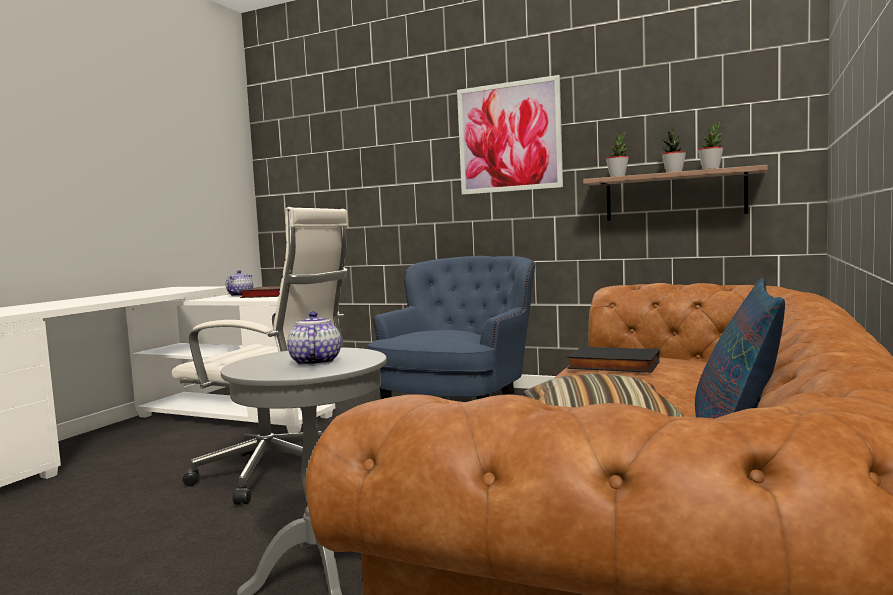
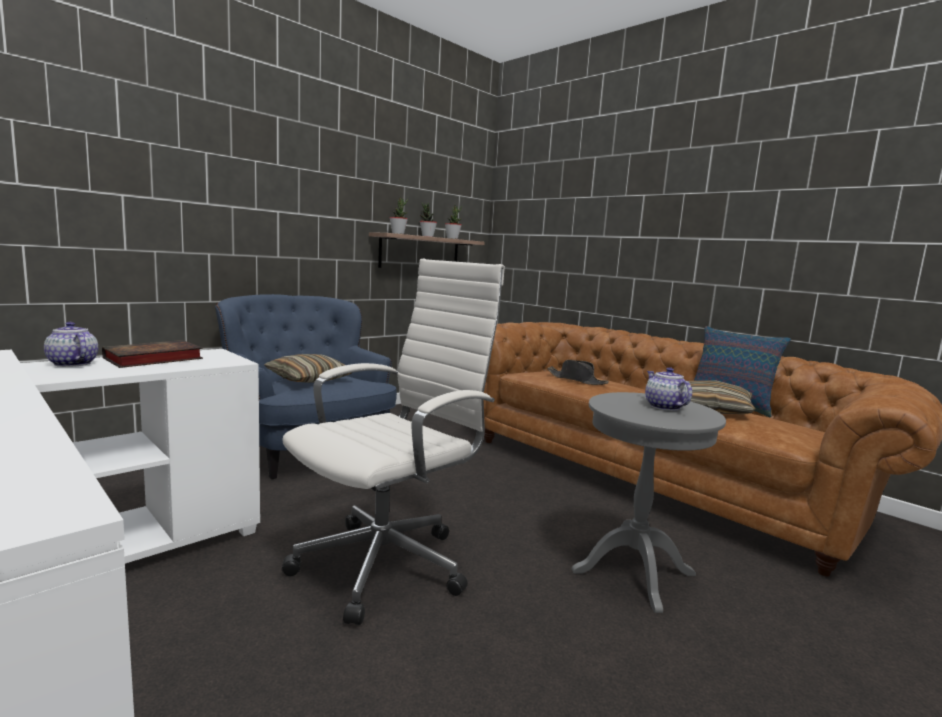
camera: 70 degrees left, 5 degrees up
teapot [287,311,341,366] -> teapot turned 60 degrees clockwise [645,367,692,411]
picture [457,75,563,195] -> none
black book [567,347,660,373] -> black hat [547,360,609,385]
none -> pillow [264,354,353,383]

